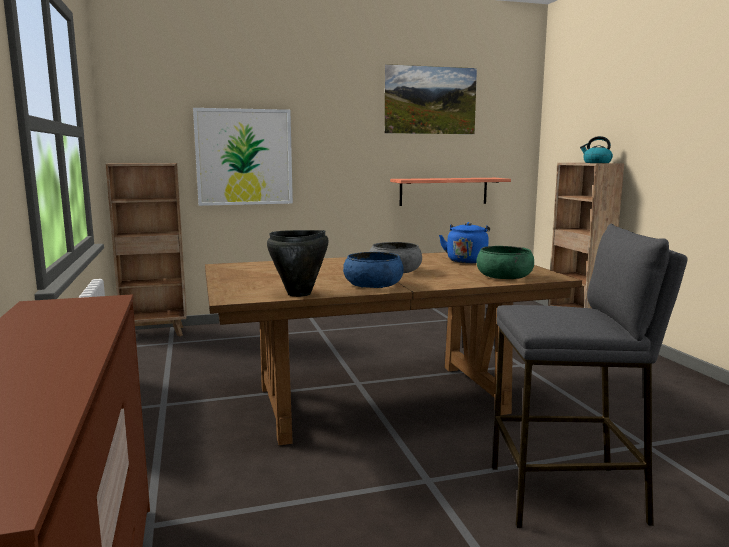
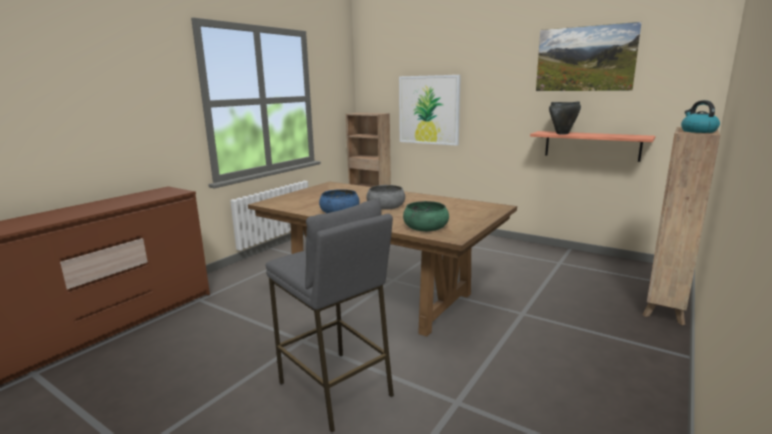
camera: 50 degrees right, 5 degrees up
black cooking pot [267,230,329,297] -> black cooking pot moved to [549,101,581,134]
blue kettle [439,222,490,263] -> none

